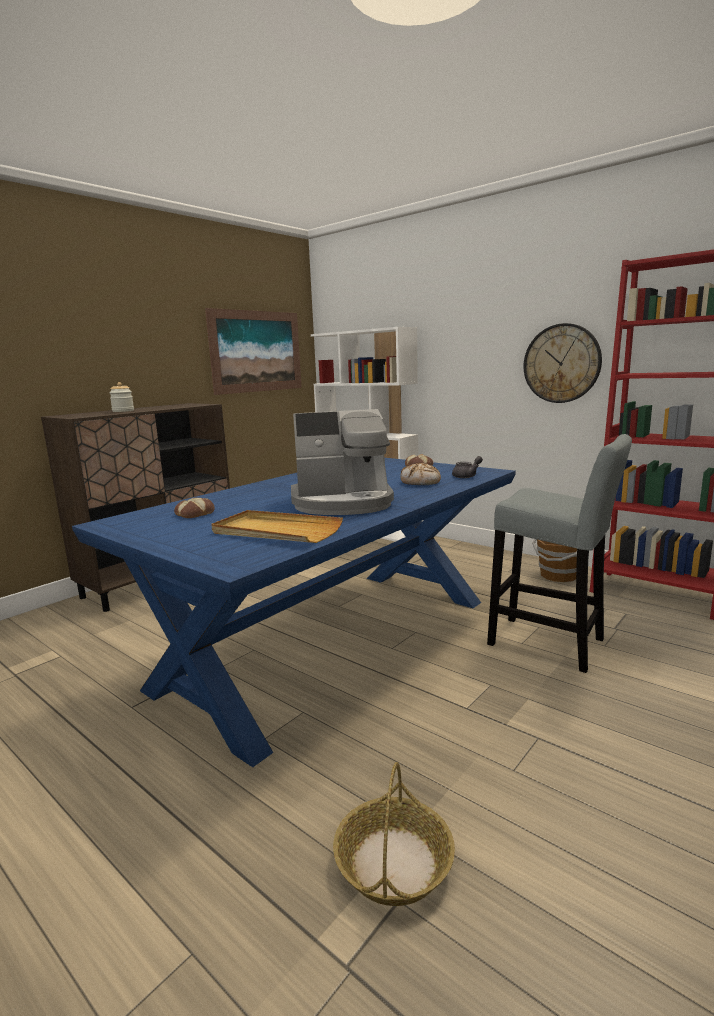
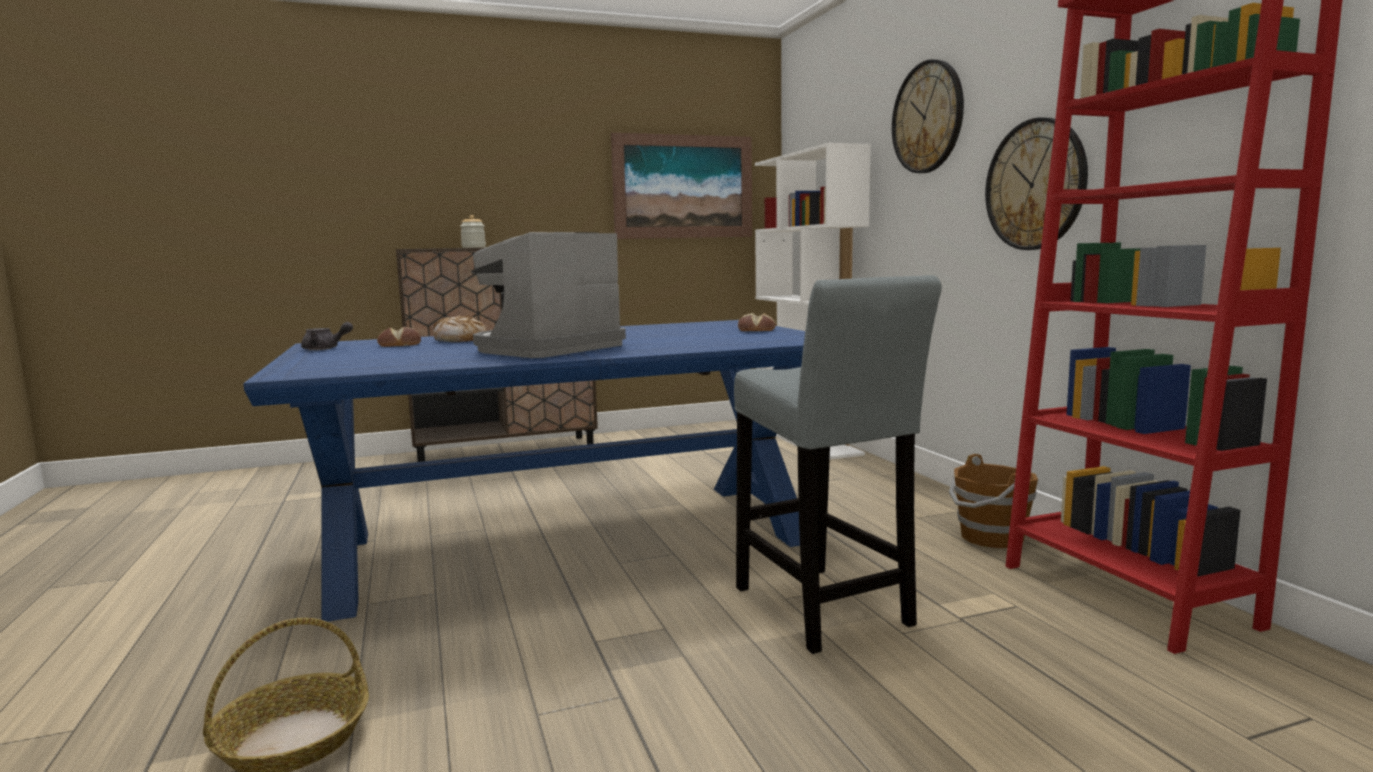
camera: 30 degrees right, 5 degrees down
beige tray [211,510,343,543] -> none
coffee machine [291,409,394,515] -> coffee machine turned 105 degrees clockwise [471,232,626,358]
bread [401,463,441,485] -> bread moved to [433,316,487,342]
grey teapot [452,456,483,478] -> grey teapot moved to [301,322,353,350]
none -> wall clock [892,59,964,173]

